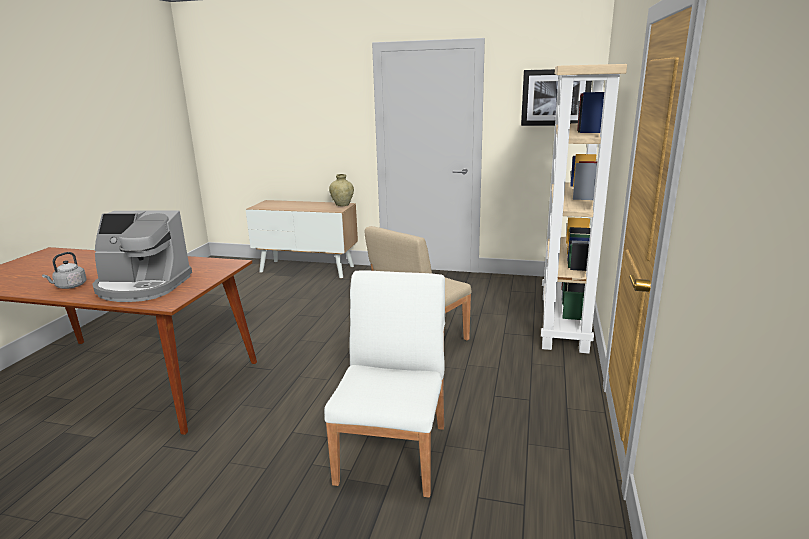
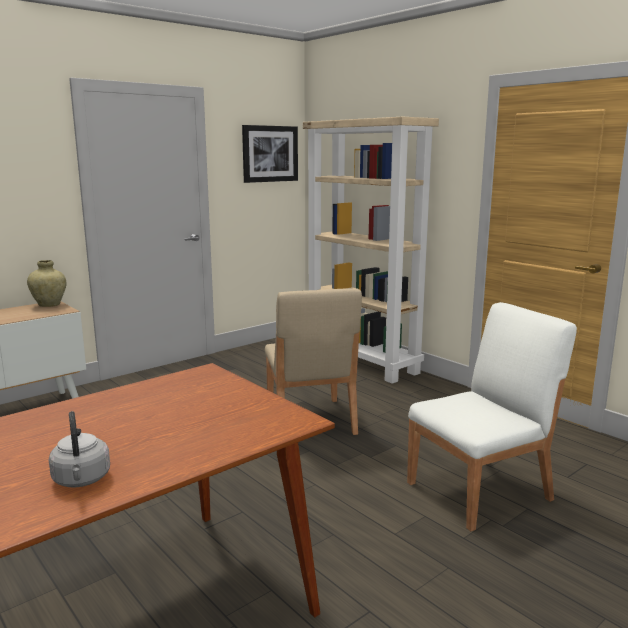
camera: 55 degrees left, 5 degrees down
coffee machine [92,210,192,302] -> none
white chair [324,270,445,498] -> white chair turned 105 degrees clockwise [407,302,577,531]

